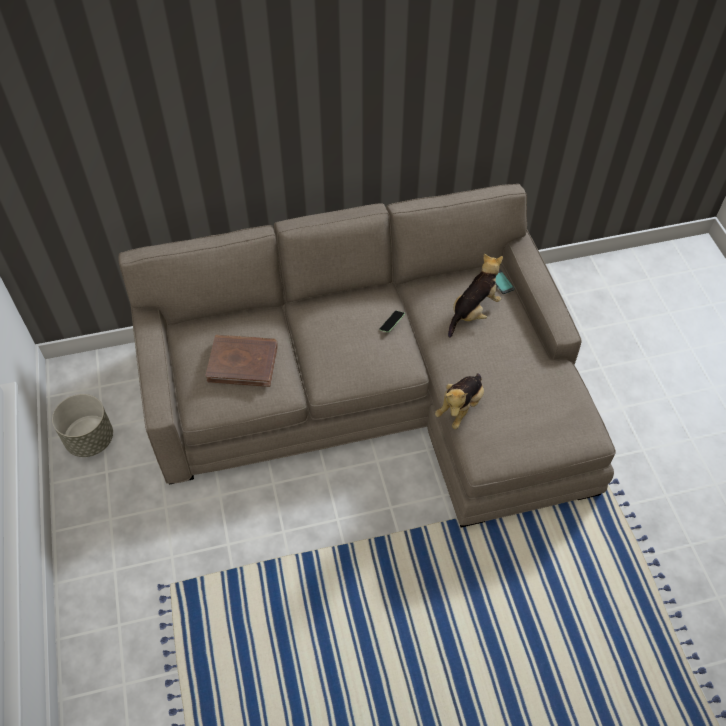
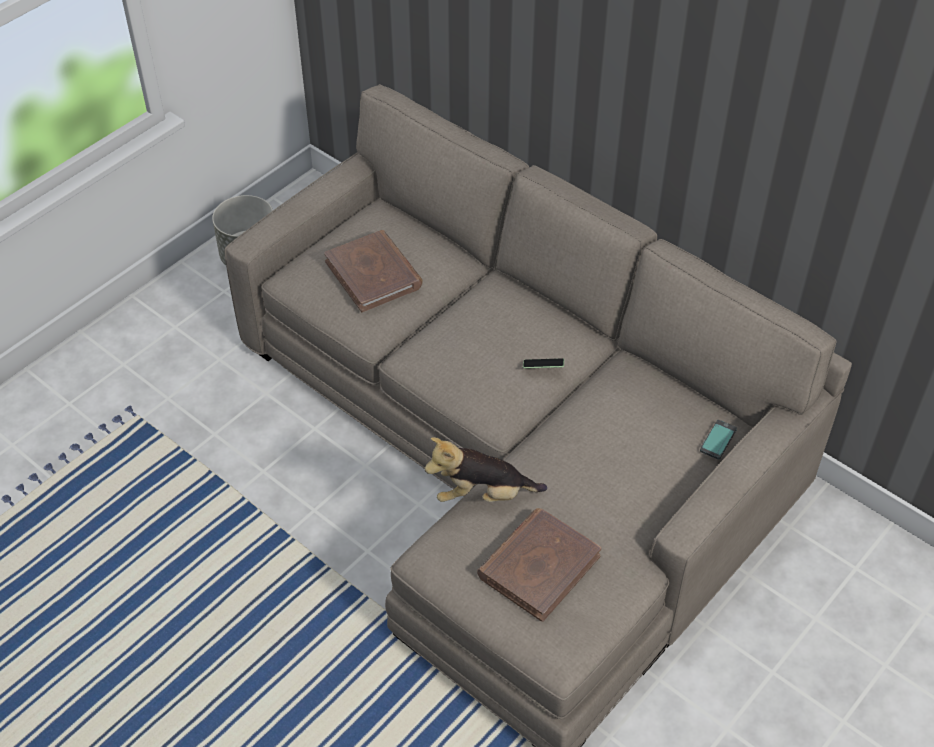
camera: 55 degrees right, 5 degrees down
plush toy [448,254,503,338] -> none
none -> brown book [477,508,601,622]

